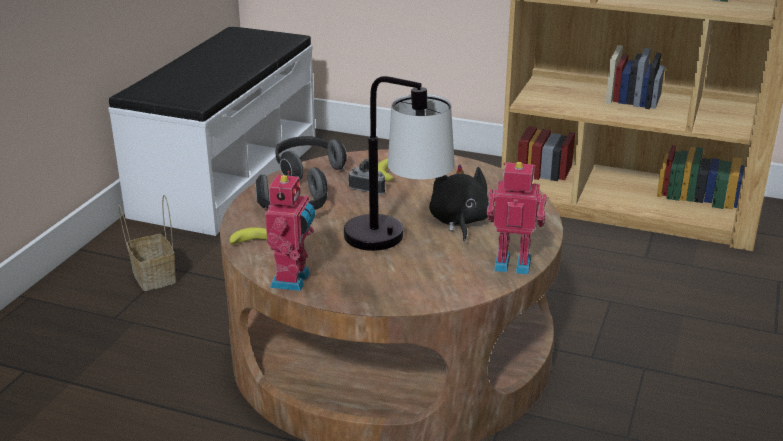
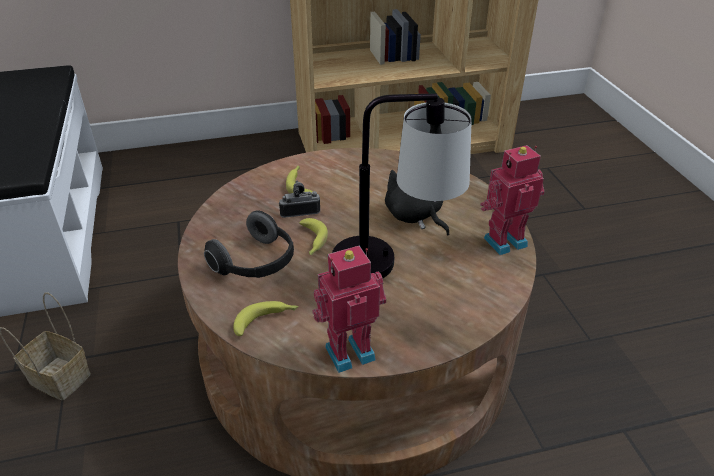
camera: 35 degrees left, 10 degrees up
toy robot [265,171,315,291] -> toy robot turned 90 degrees counterclockwise [312,246,386,373]
headphones [275,136,347,180] -> none
none -> banana [299,218,328,255]

